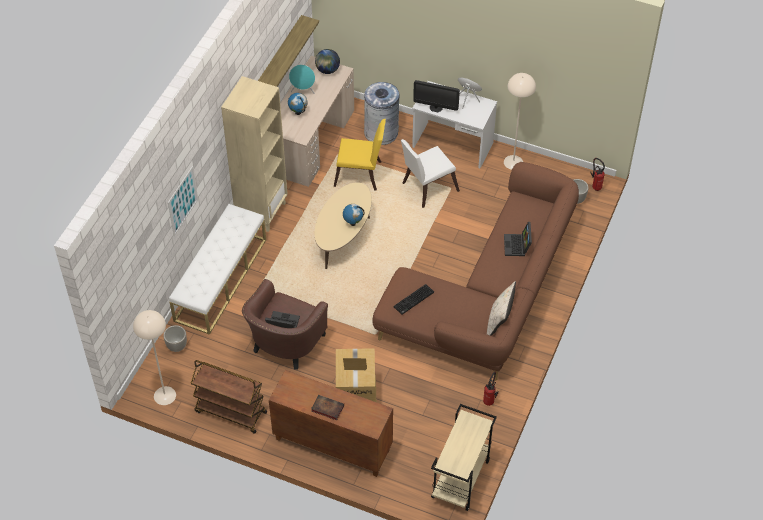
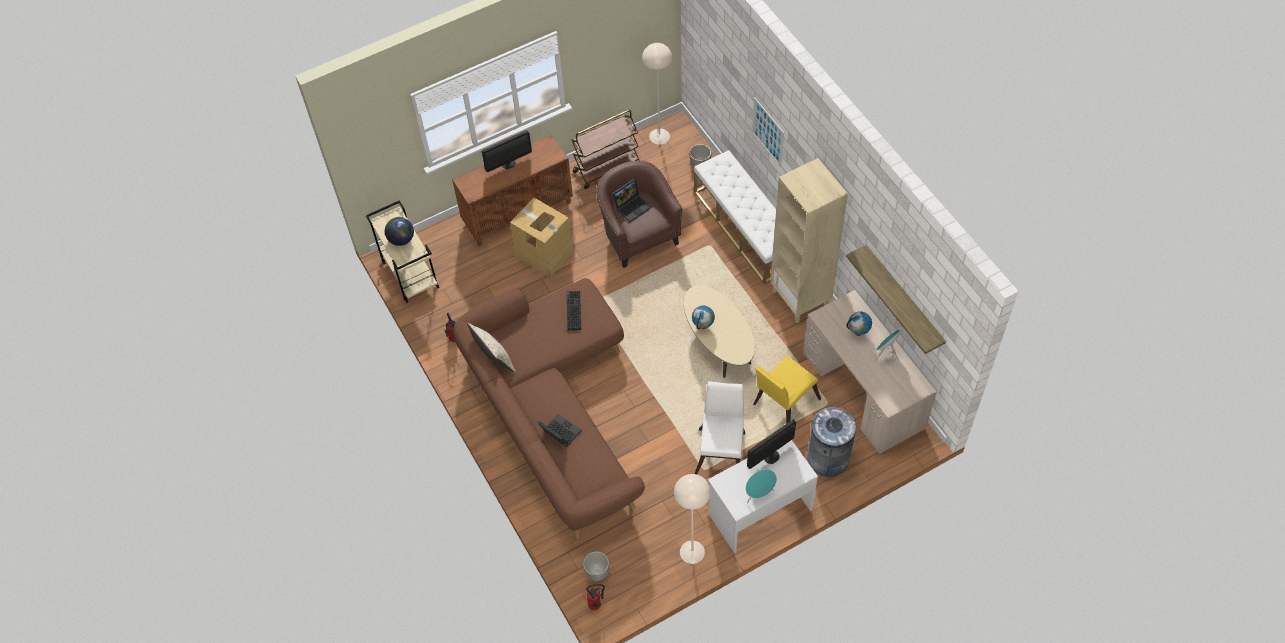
camera: 130 degrees right, 5 degrees up
book [311,395,344,420] -> monitor [482,130,532,172]
globe [315,49,340,74] -> globe moved to [385,217,414,246]

